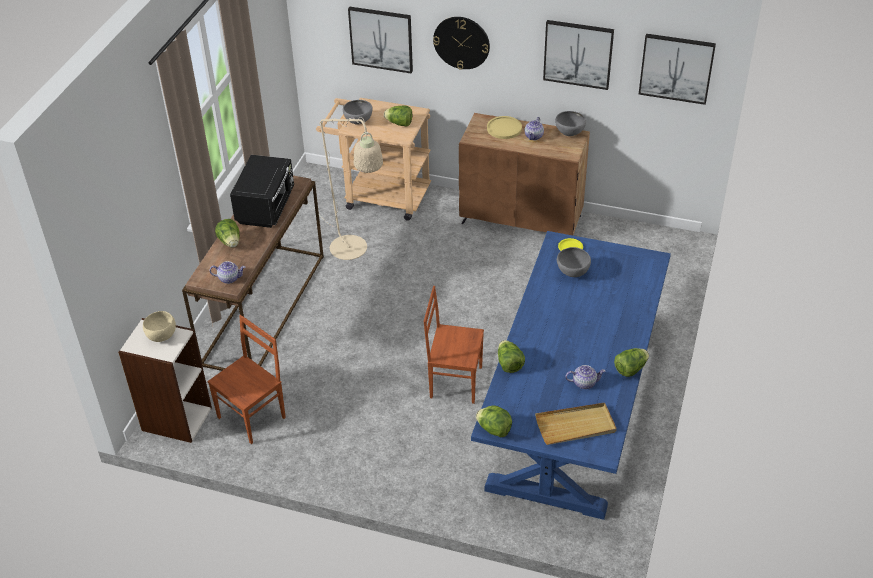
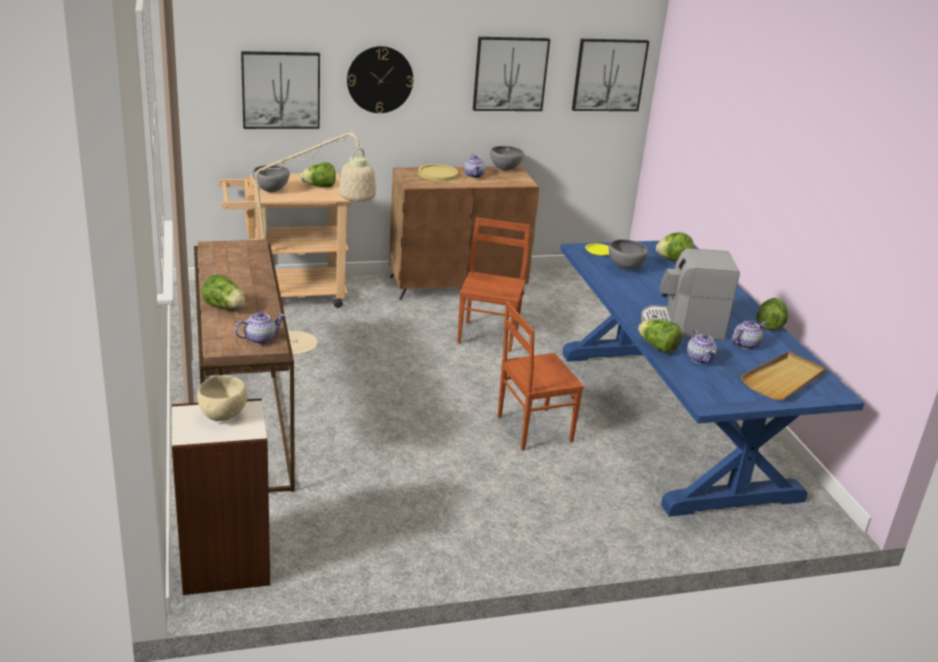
camera: 35 degrees left, 15 degrees down
brown chair [207,315,286,444] -> brown chair moved to [457,217,530,352]
black microwave [230,155,294,228] -> none
lettuce [476,406,512,437] -> lettuce moved to [656,232,694,261]
none -> coffee machine [641,248,740,340]
none -> teapot [687,330,717,364]

